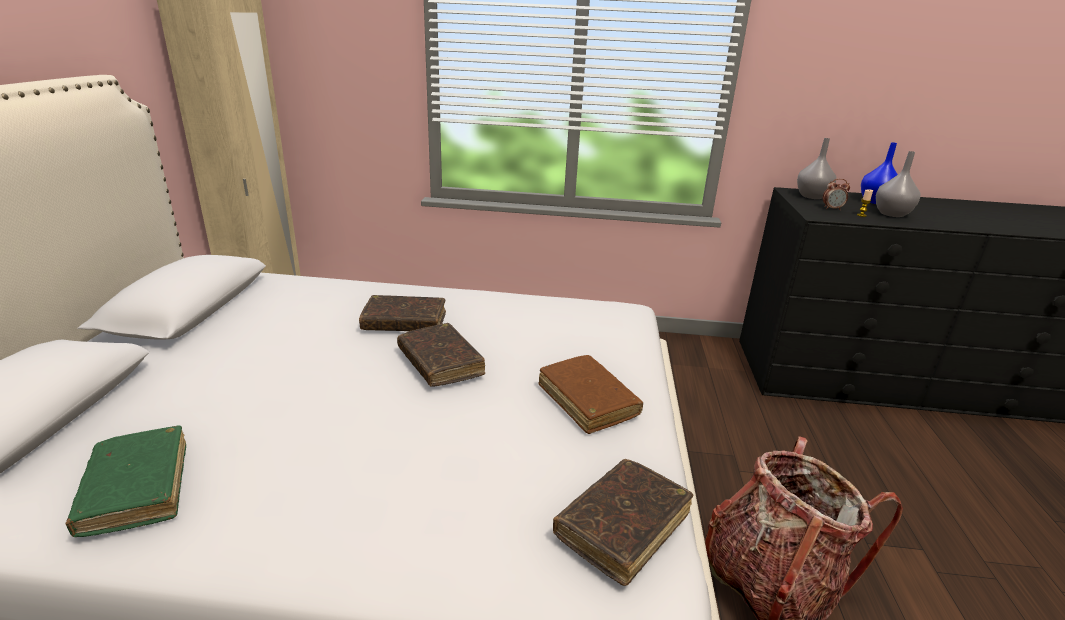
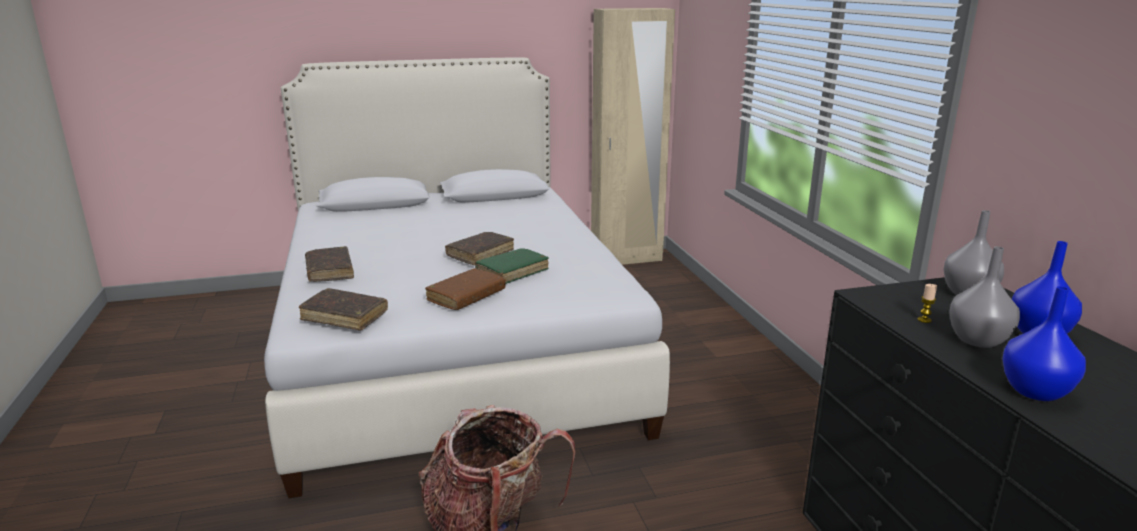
camera: 70 degrees right, 5 degrees down
green book [65,426,186,537] -> green book moved to [475,248,549,284]
brown book [359,295,446,331] -> brown book moved to [305,246,354,282]
alarm clock [823,179,850,210] -> none
none -> blue vase [1003,286,1086,401]

